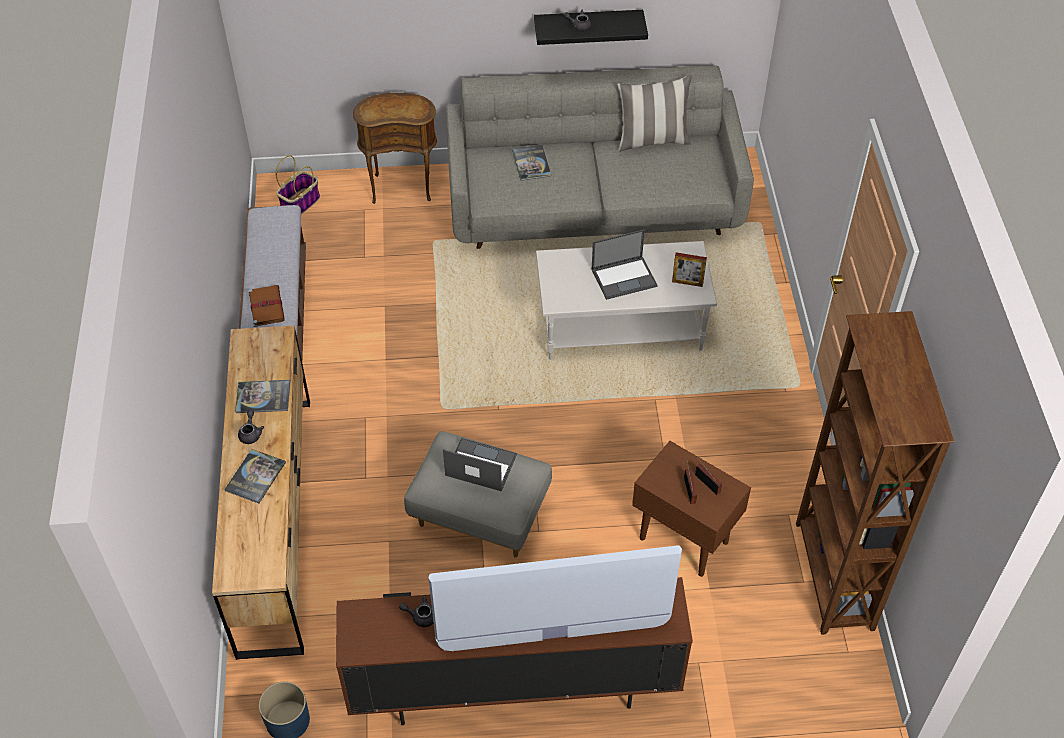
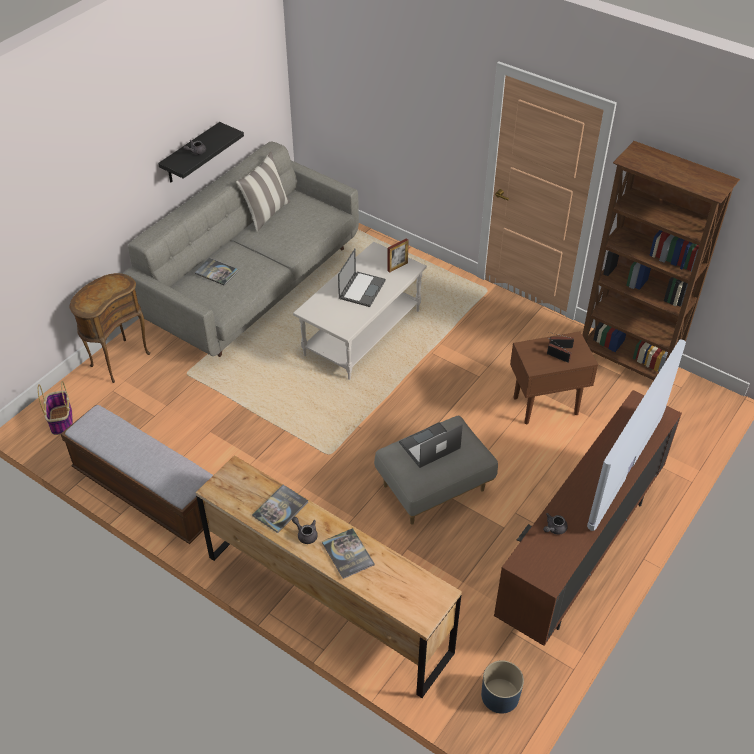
camera: 50 degrees left, 5 degrees down
brown book [248,285,285,327] -> none

